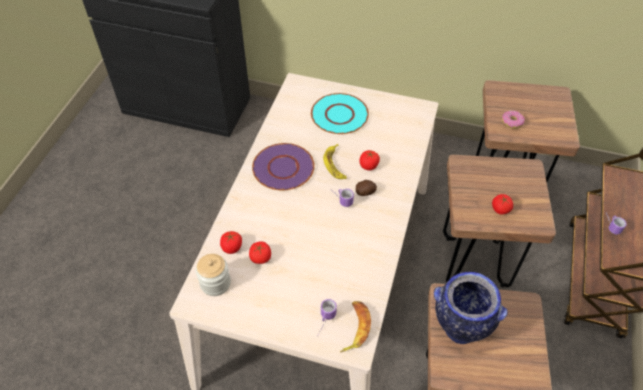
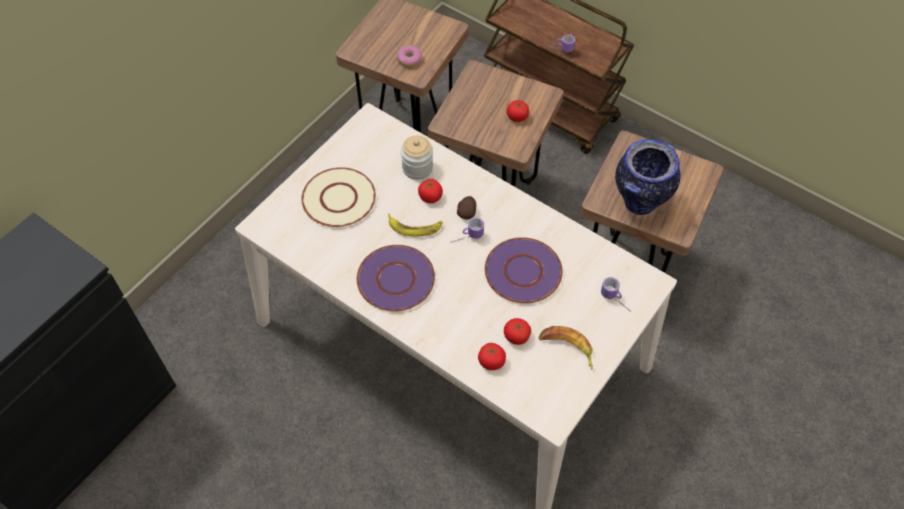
camera: 70 degrees left, 5 degrees up
jar [196,254,231,296] -> jar moved to [401,136,433,180]
turquoise plate [311,93,369,134] -> beige plate [301,167,376,227]
banana [340,301,371,352] -> banana moved to [539,326,593,370]
none -> purple plate [485,237,563,304]

